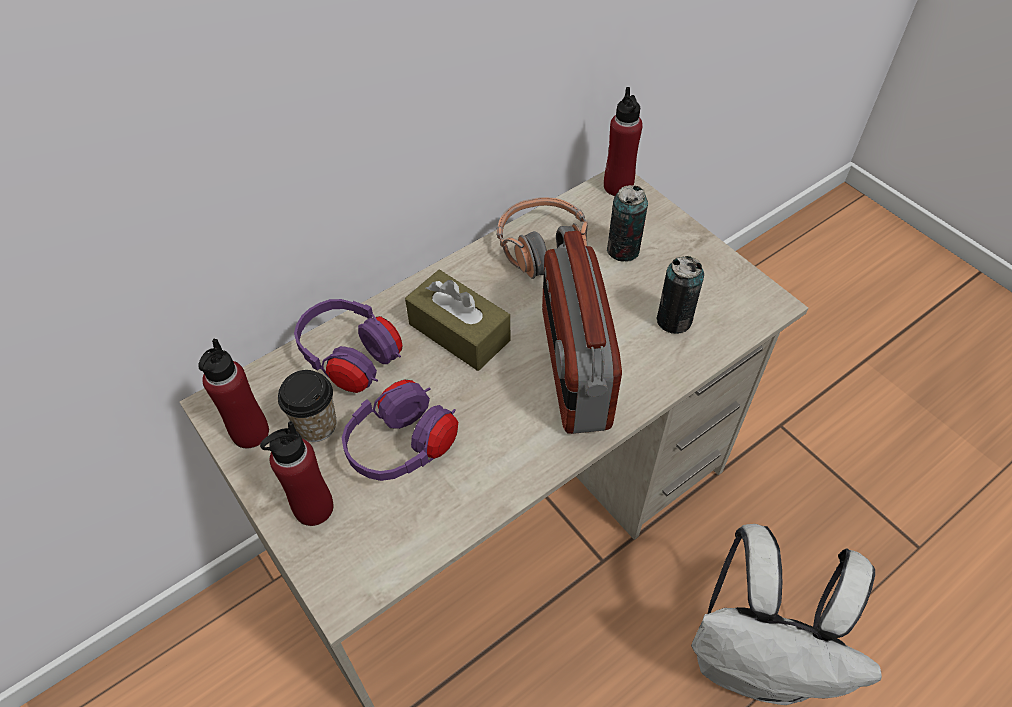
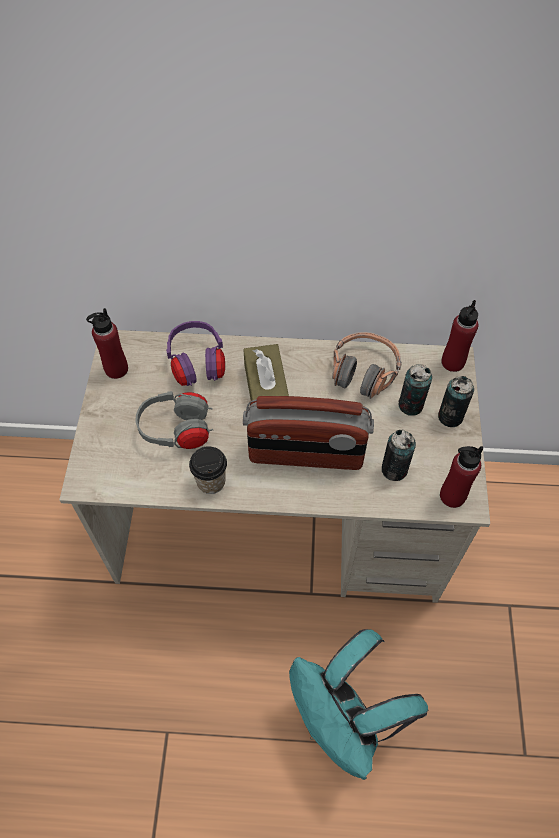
camera: 40 degrees right, 5 degrees up
red bottle [260,421,334,526] -> red bottle moved to [440,446,483,508]
cup [278,370,336,442] -> cup moved to [189,446,227,494]
purple headphones [342,379,458,481] -> grey headphones [136,391,213,449]
radio [542,231,622,434] -> radio turned 120 degrees counterclockwise [243,396,374,470]
white backpack [691,524,882,705] -> turquoise backpack [289,629,429,780]
none -> can [438,376,474,427]

